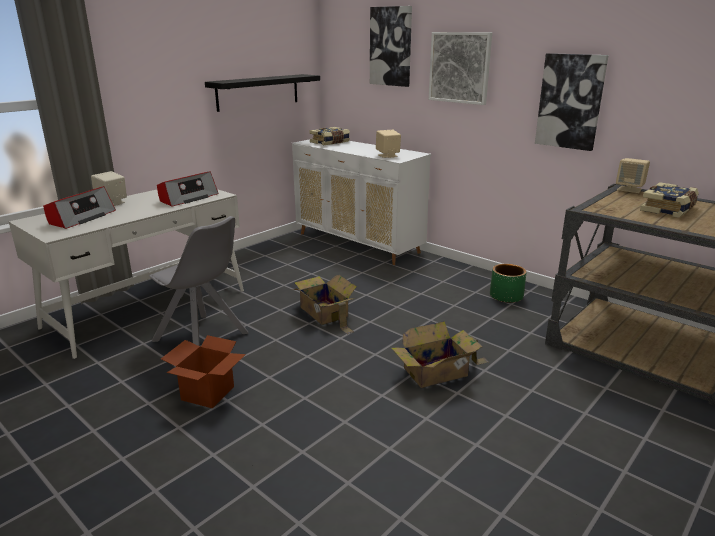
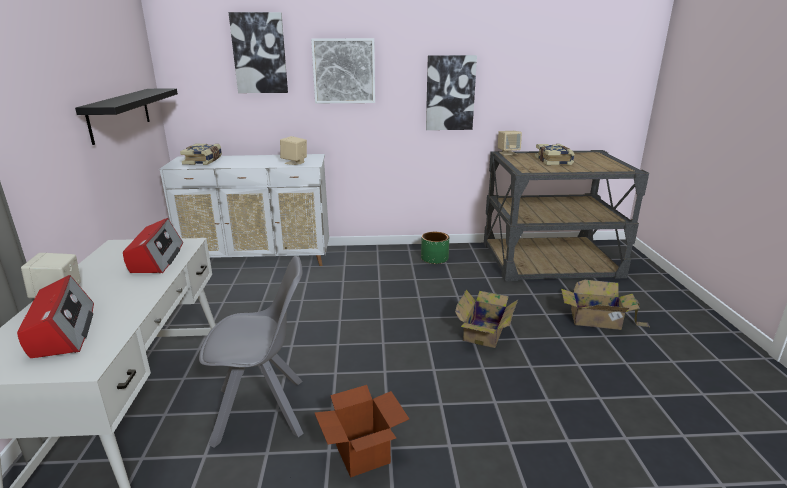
camera: 45 degrees left, 0 degrees up
cardboard box [292,275,357,334] -> cardboard box moved to [561,280,650,330]

